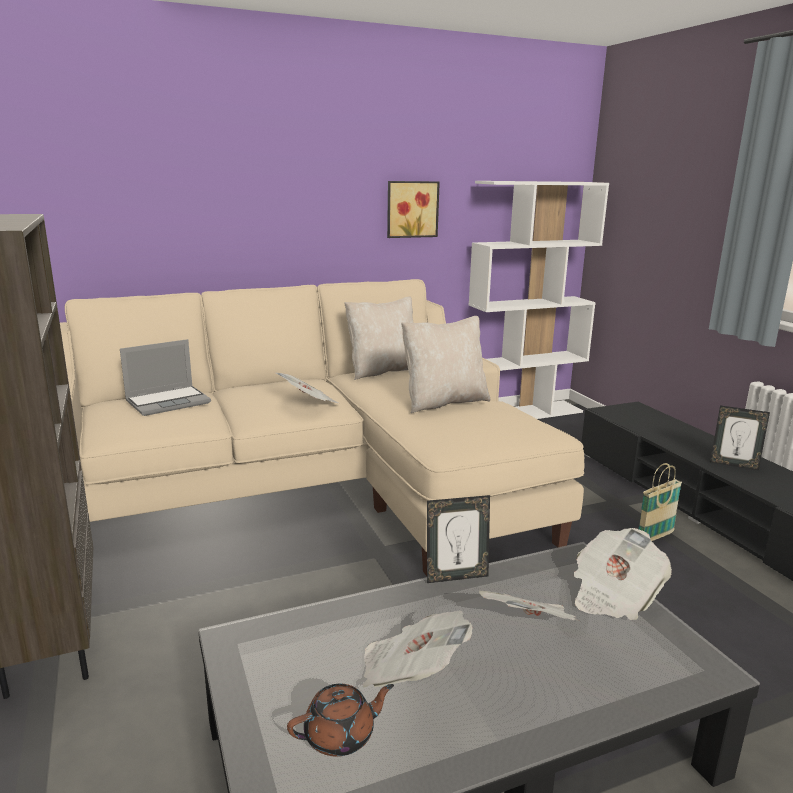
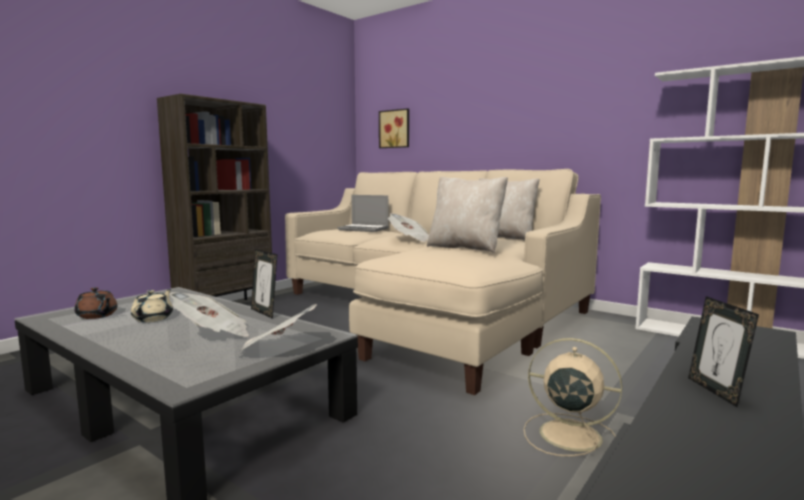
camera: 60 degrees right, 10 degrees down
newspaper [363,610,472,687] -> beige teapot [131,289,173,322]
picture [387,181,440,238] -> picture moved to [379,108,409,148]
basket [639,463,682,541] -> beige fan [524,338,622,456]

